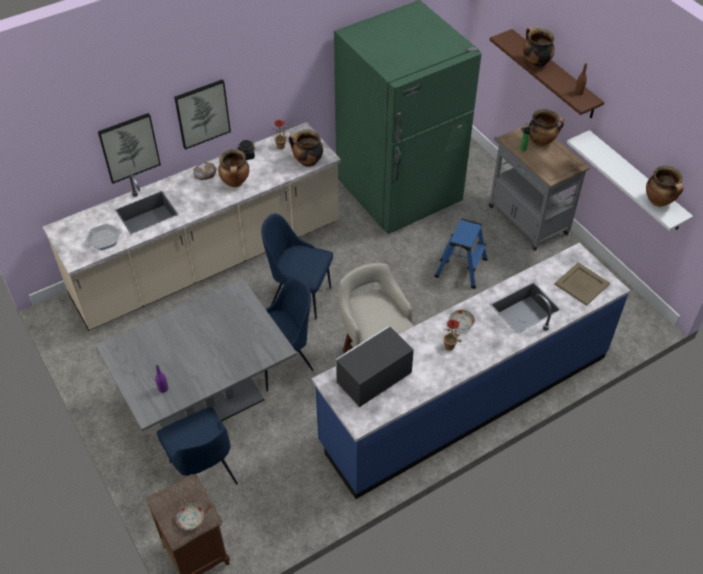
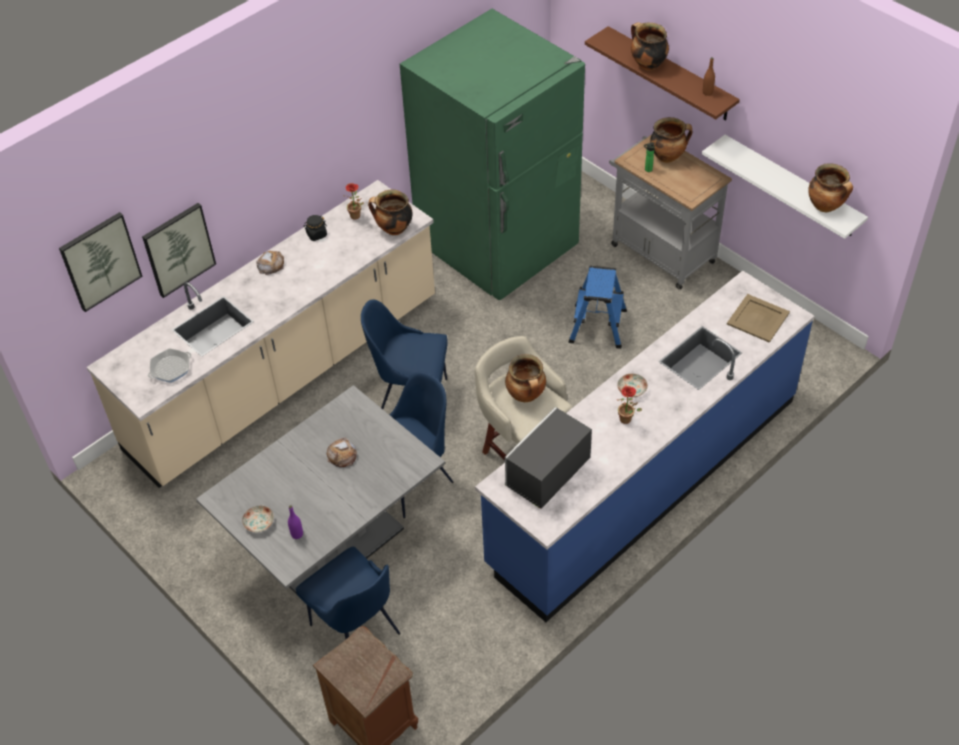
camera: 10 degrees left, 0 degrees up
picture [174,80,231,150] -> picture moved to [59,212,142,312]
plate [175,503,204,530] -> plate moved to [242,505,274,532]
cooking pot [218,149,249,187] -> cooking pot moved to [505,354,546,402]
none -> bread [327,437,357,467]

